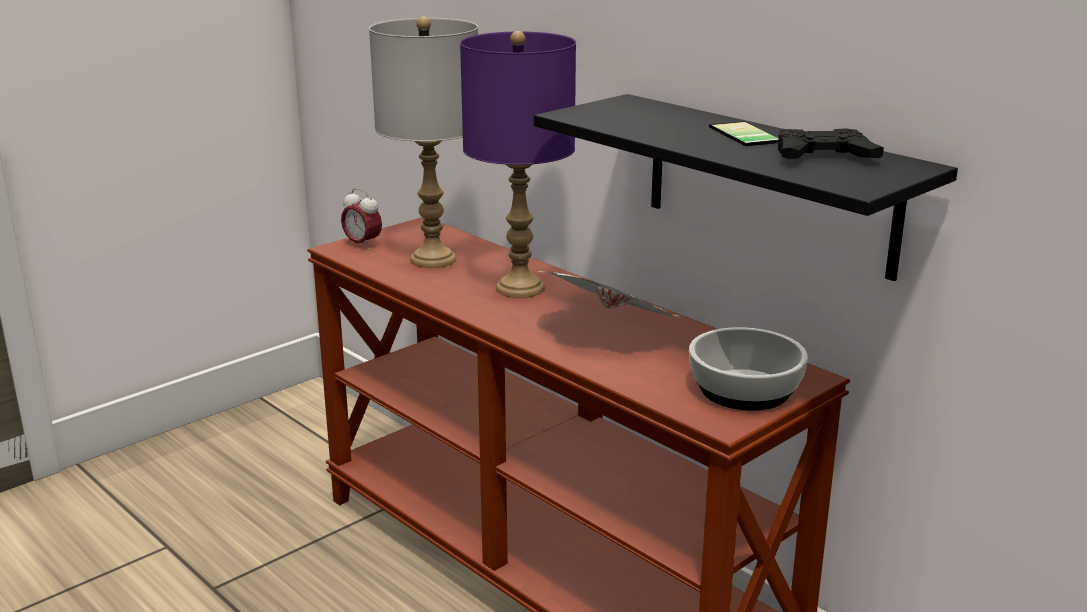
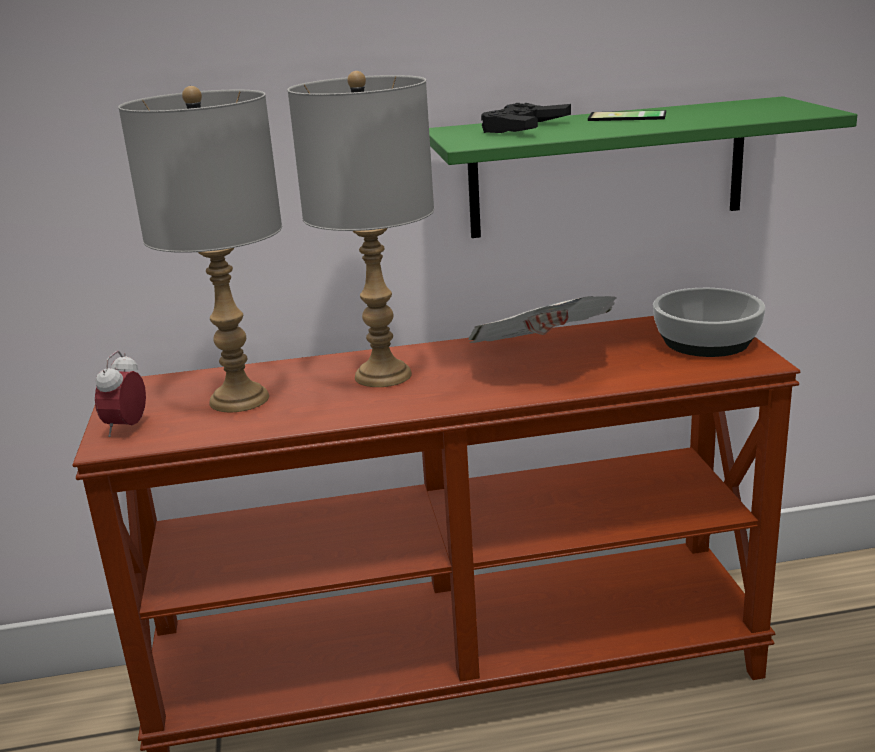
camera: 55 degrees left, 0 degrees up
alarm clock [341,188,382,250] -> alarm clock turned 120 degrees clockwise [95,351,146,437]
purple table lamp [460,31,576,298] -> grey table lamp [287,71,434,387]
black shelf [534,94,958,281] -> green shelf [429,96,857,238]
black game controller [778,128,884,159] -> black game controller moved to [481,103,571,133]

